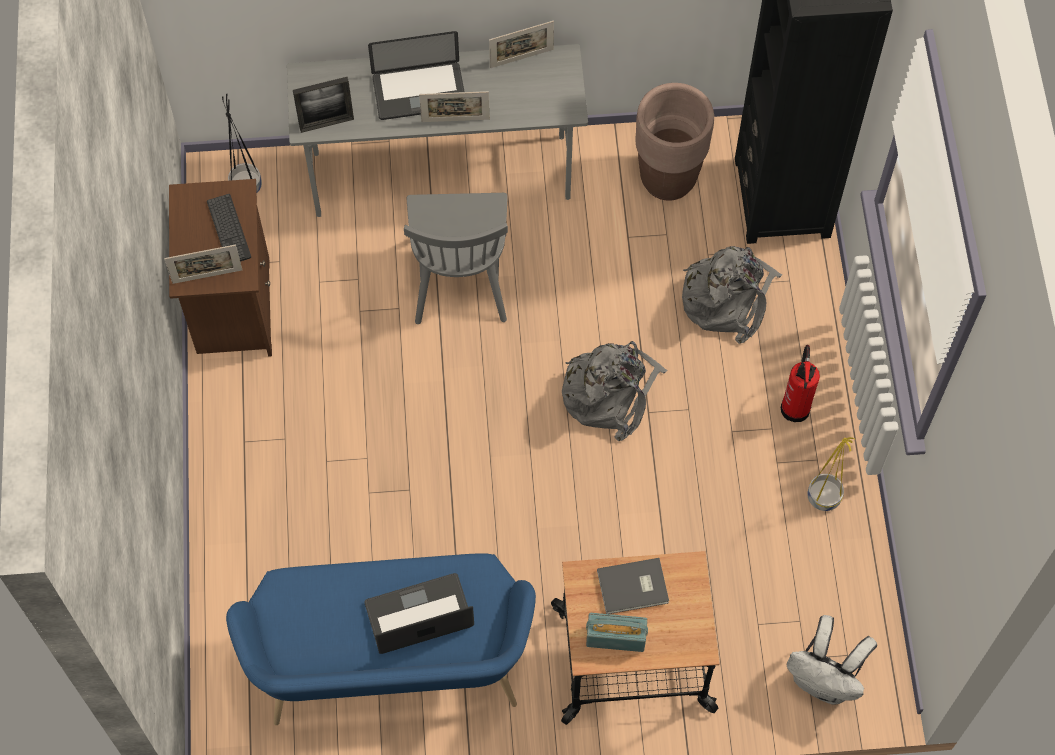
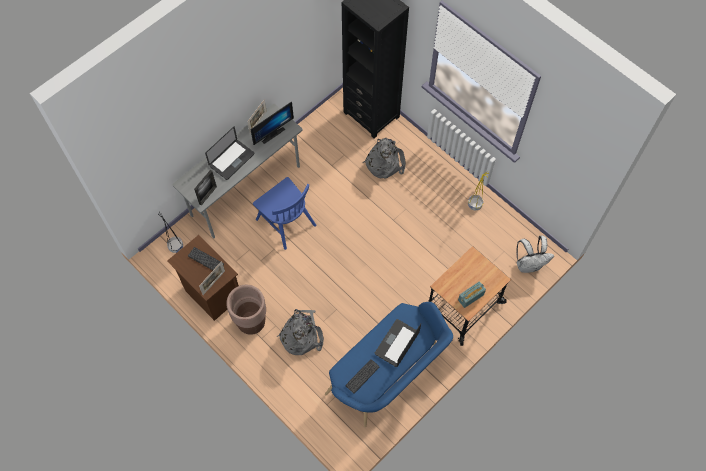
camera: 40 degrees left, 0 degrees up
grey chair [404,193,508,324] -> blue chair [253,177,316,250]
picture frame [419,91,490,122] -> none
grey backpack [562,341,667,441] -> grey backpack moved to [277,309,324,355]
grey book [597,558,669,614] -> none
brown planter [636,83,714,201] -> brown planter moved to [226,285,266,335]
fire extinguisher [781,345,820,422] -> none
none -> monitor [250,102,294,145]
none -> keyboard [345,359,380,394]

